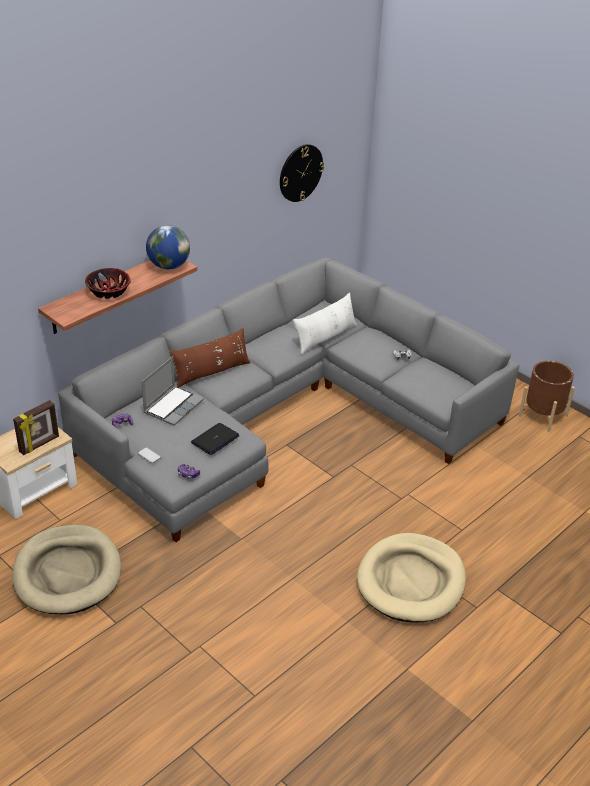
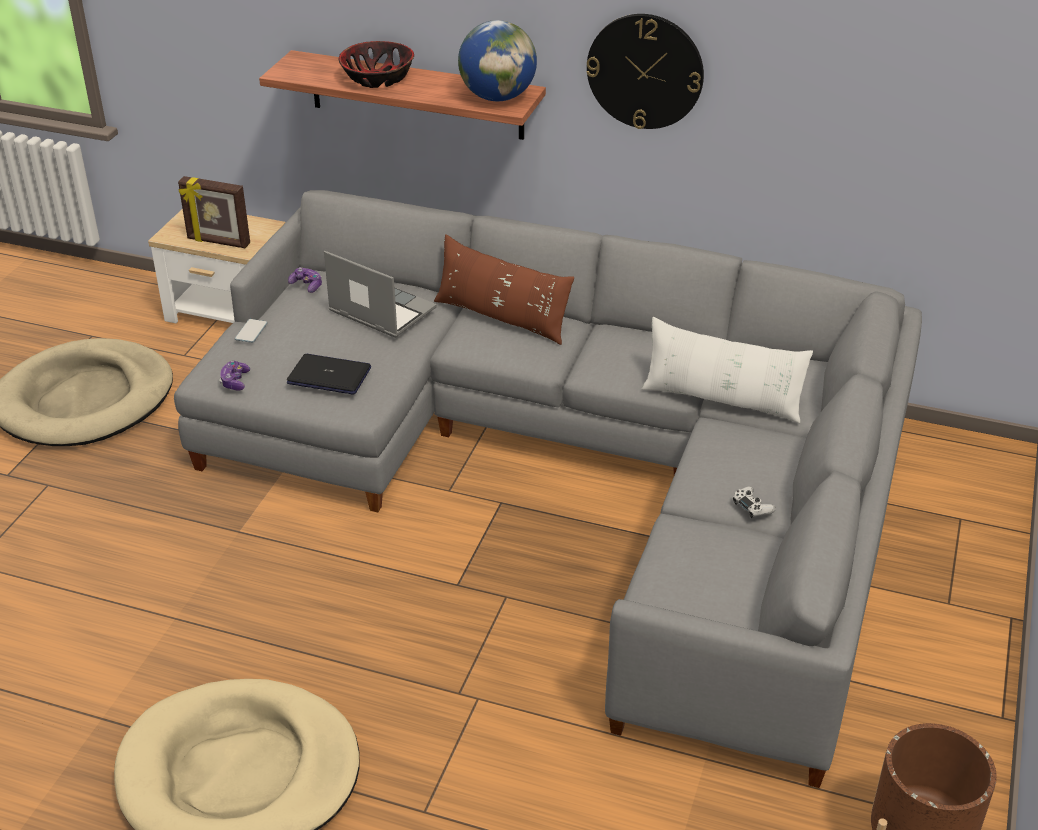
camera: 65 degrees right, 0 degrees up
laptop [141,356,204,426] -> laptop turned 150 degrees counterclockwise [324,251,437,338]
wall clock [280,144,324,202] -> wall clock moved to [587,14,704,129]

